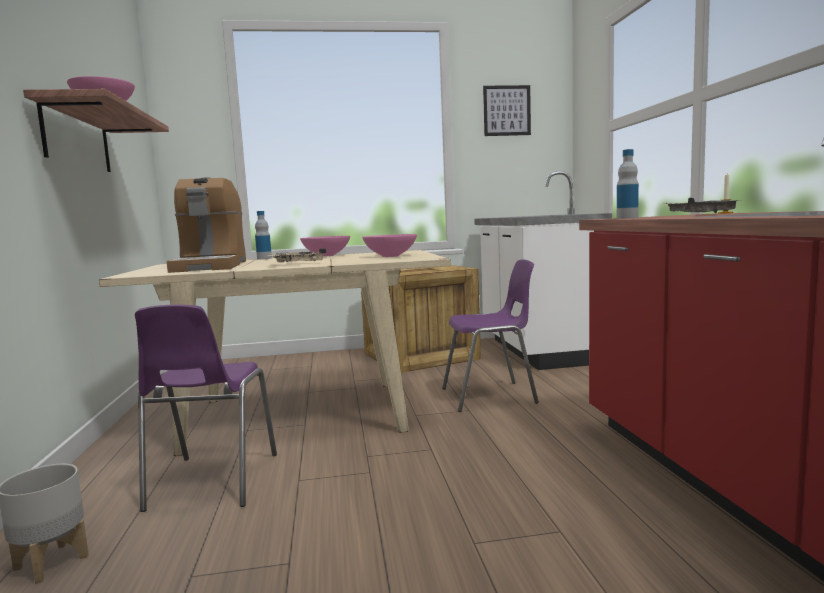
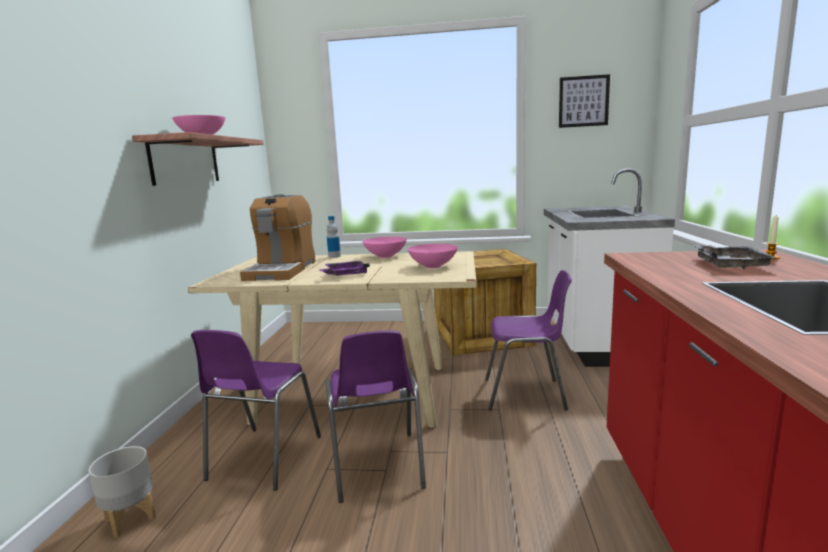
camera: 15 degrees right, 5 degrees up
beige tray [270,249,326,263] -> purple tray [319,261,370,276]
bottle [617,149,639,219] -> none
none -> purple chair [325,331,426,503]

